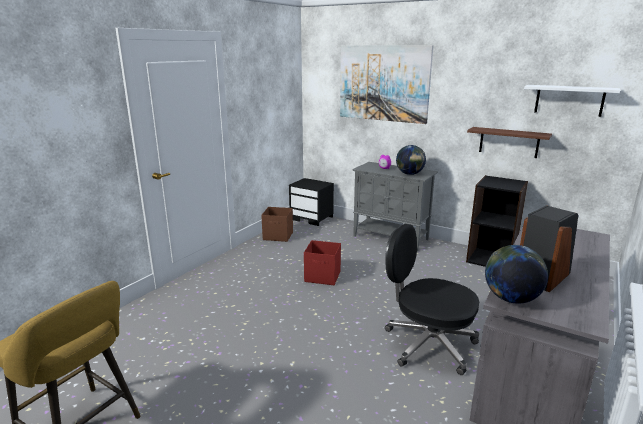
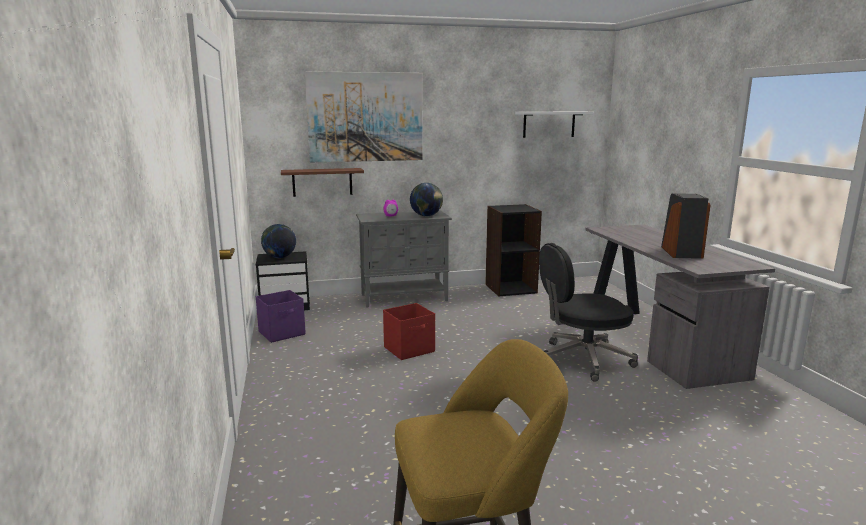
camera: 45 degrees left, 5 degrees down
brown storage box [261,207,293,242] -> purple storage box [256,290,306,343]
brown shelf [467,127,552,158] -> brown shelf moved to [281,168,364,197]
globe [485,245,548,304] -> globe moved to [261,224,296,258]

